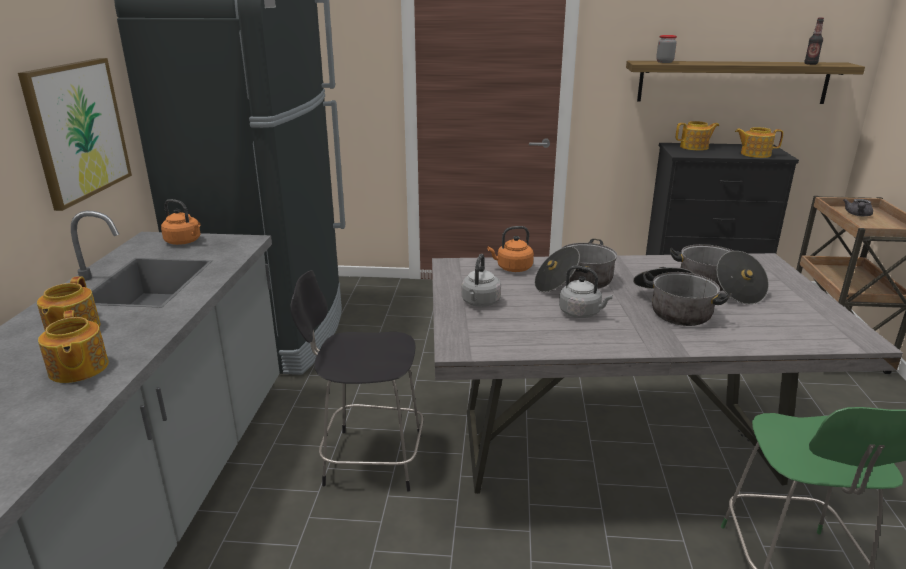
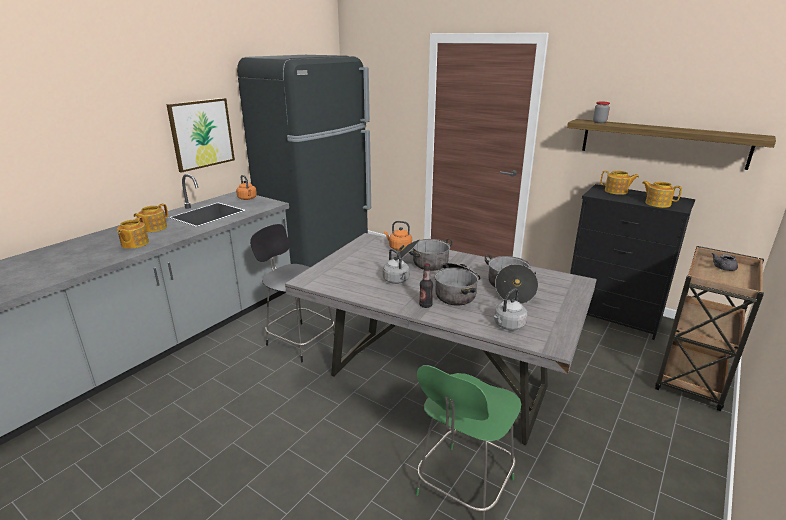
camera: 30 degrees right, 0 degrees up
grey kettle [461,254,501,307] -> grey kettle moved to [494,288,528,330]
bottle [804,18,824,65] -> bottle moved to [419,263,433,308]

